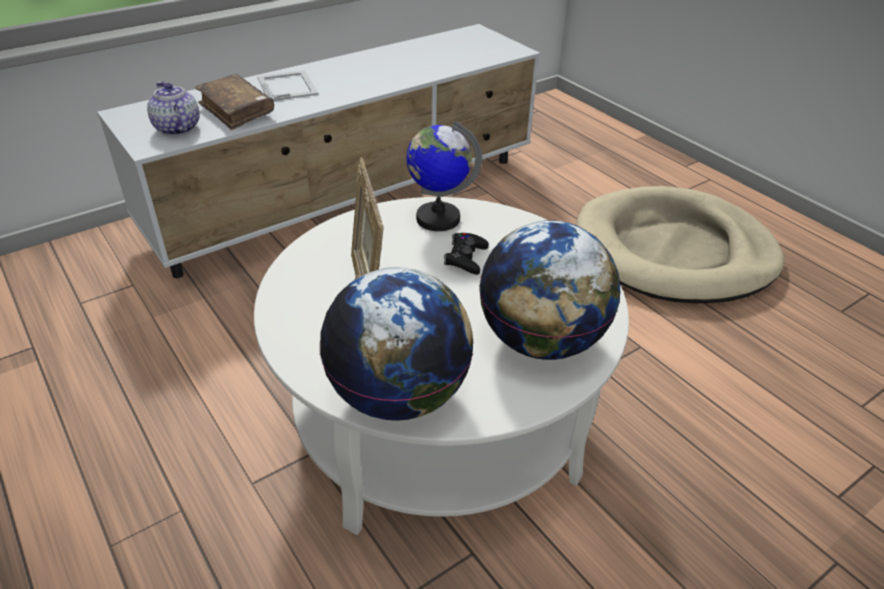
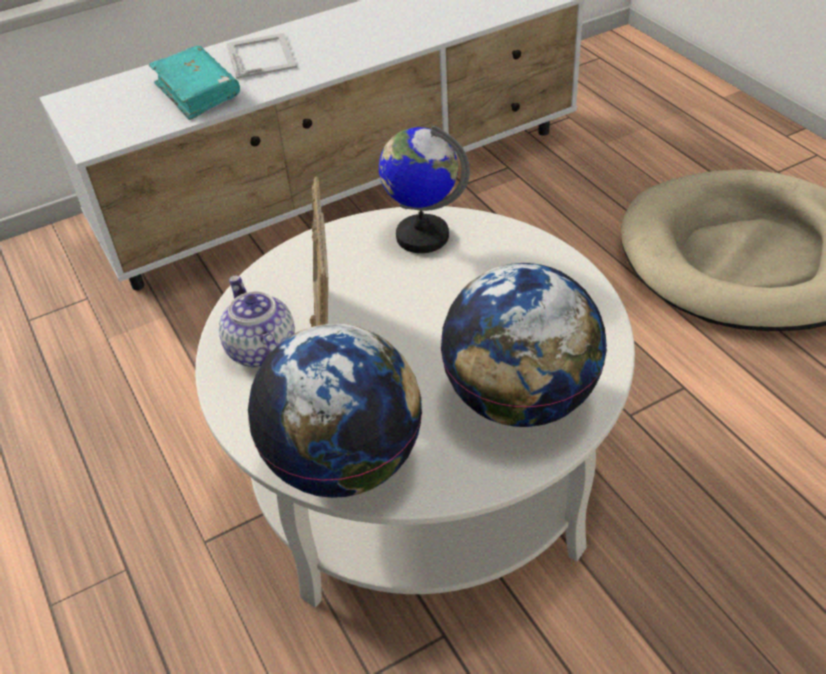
camera: 10 degrees right, 5 degrees up
teapot [147,81,199,136] -> teapot moved to [219,275,295,368]
brown book [195,74,274,130] -> turquoise book [149,46,240,120]
black game controller [444,233,489,275] -> none

